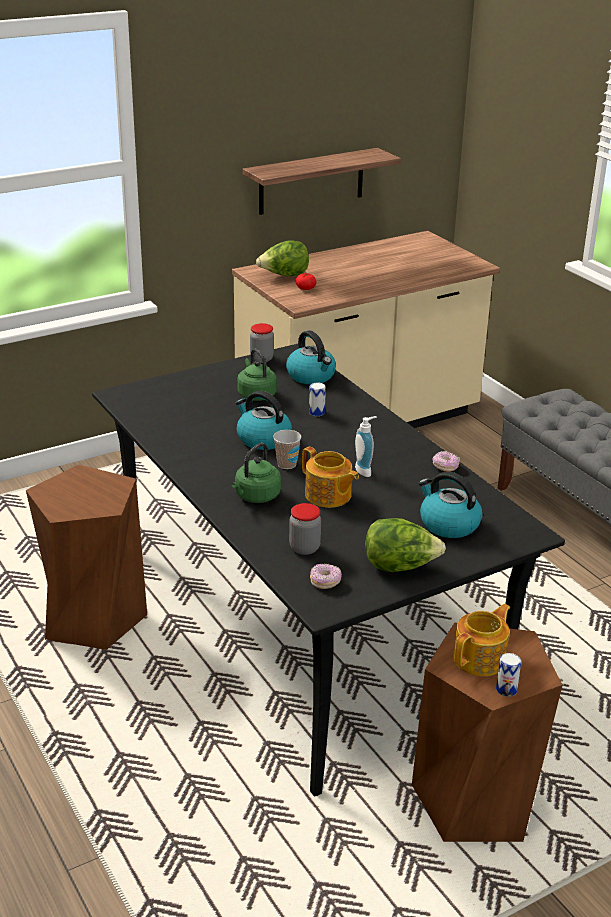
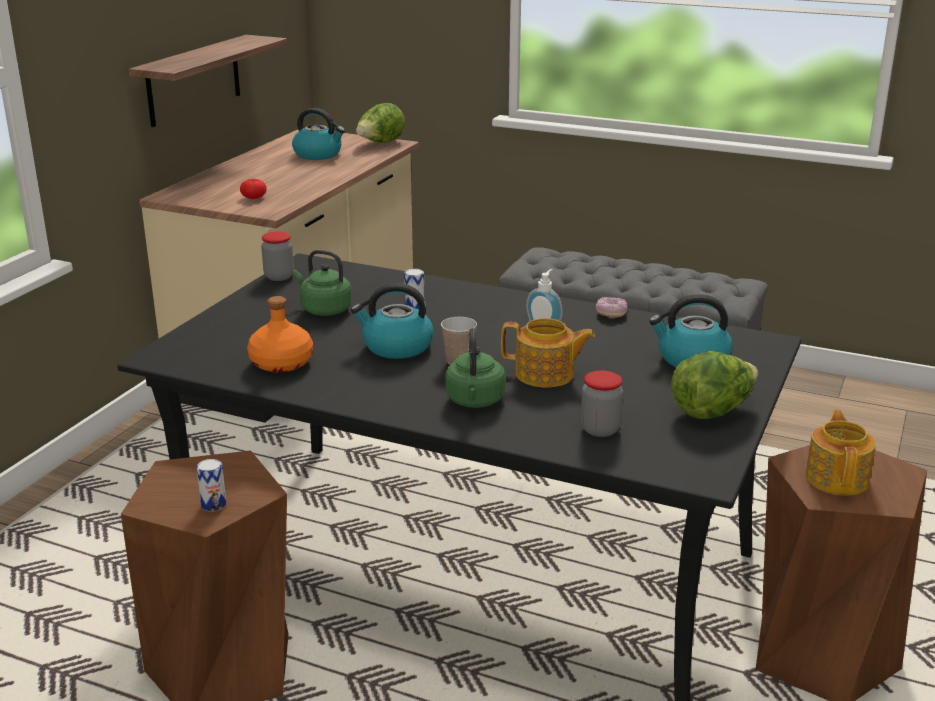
camera: 35 degrees left, 5 degrees down
lettuce [256,240,309,276] -> lettuce moved to [356,103,405,143]
kettle [286,330,336,384] -> kettle moved to [292,108,345,160]
donut [310,564,342,589] -> none
can [496,653,521,697] -> can moved to [196,459,226,511]
none -> orange bottle [247,296,313,373]

